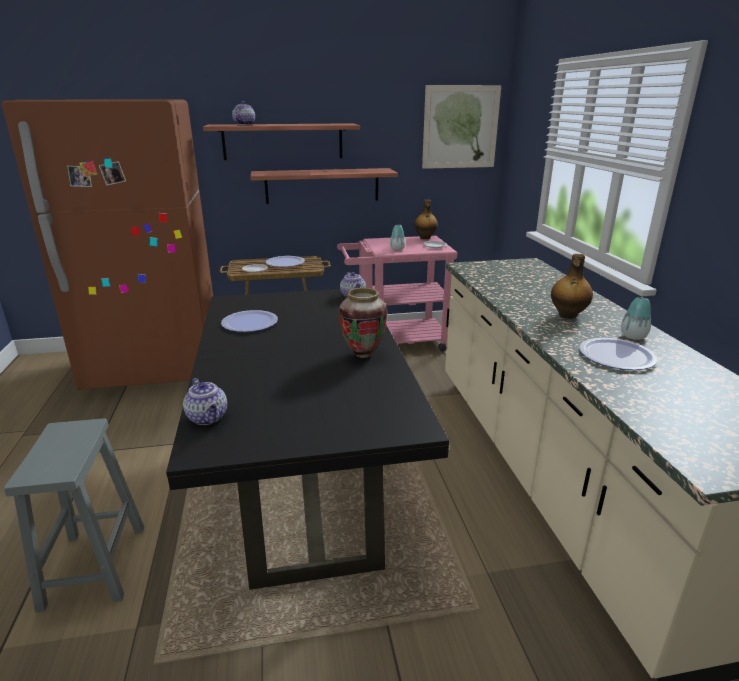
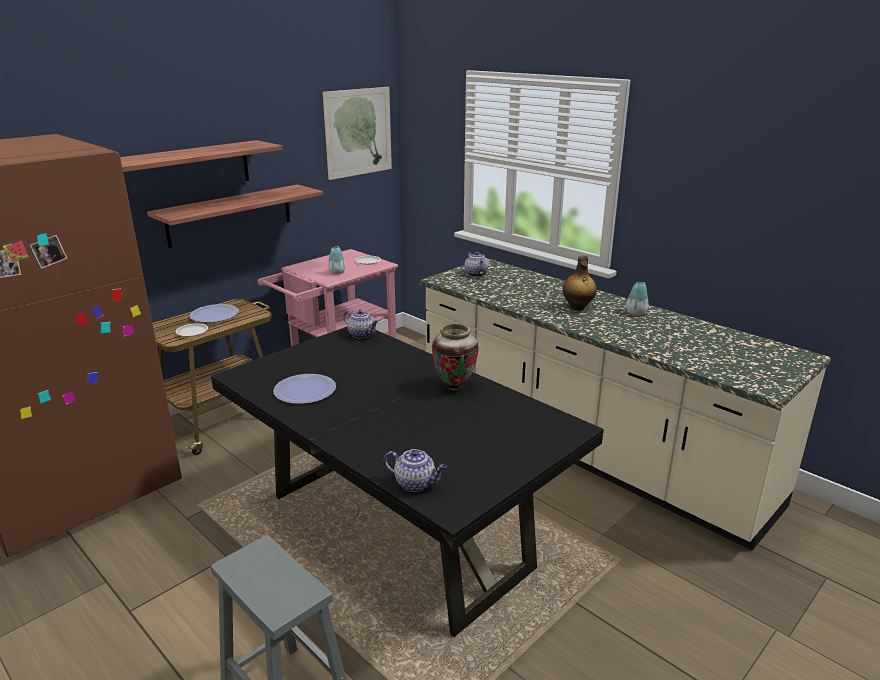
camera: 35 degrees left, 0 degrees up
teapot [232,101,255,125] -> teapot moved to [464,252,489,277]
bottle [414,200,438,239] -> none
plate [579,338,658,370] -> none

